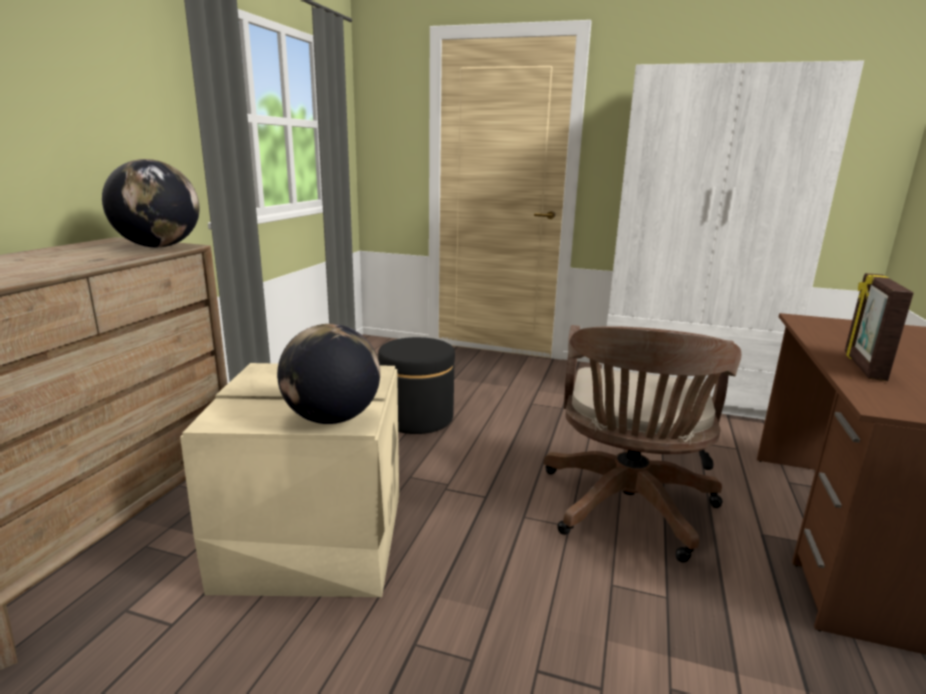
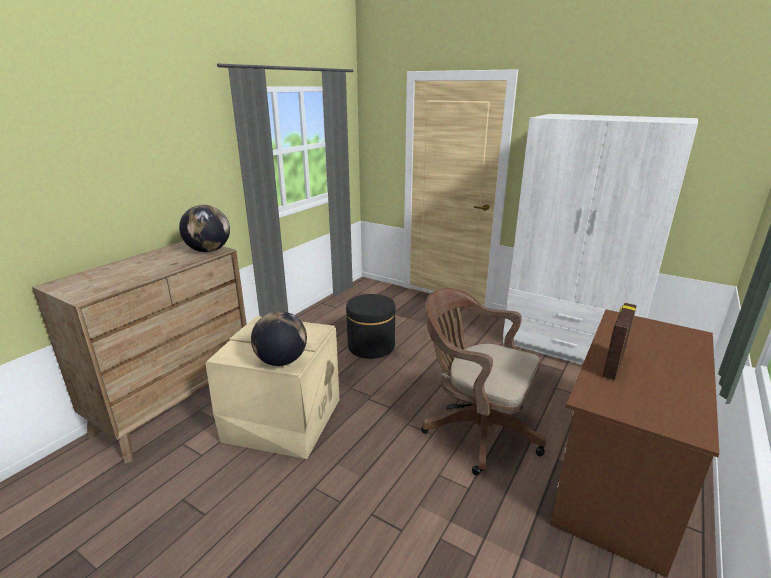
camera: 15 degrees right, 5 degrees up
brown office chair [543,325,741,563] -> brown office chair turned 90 degrees clockwise [421,288,547,476]

